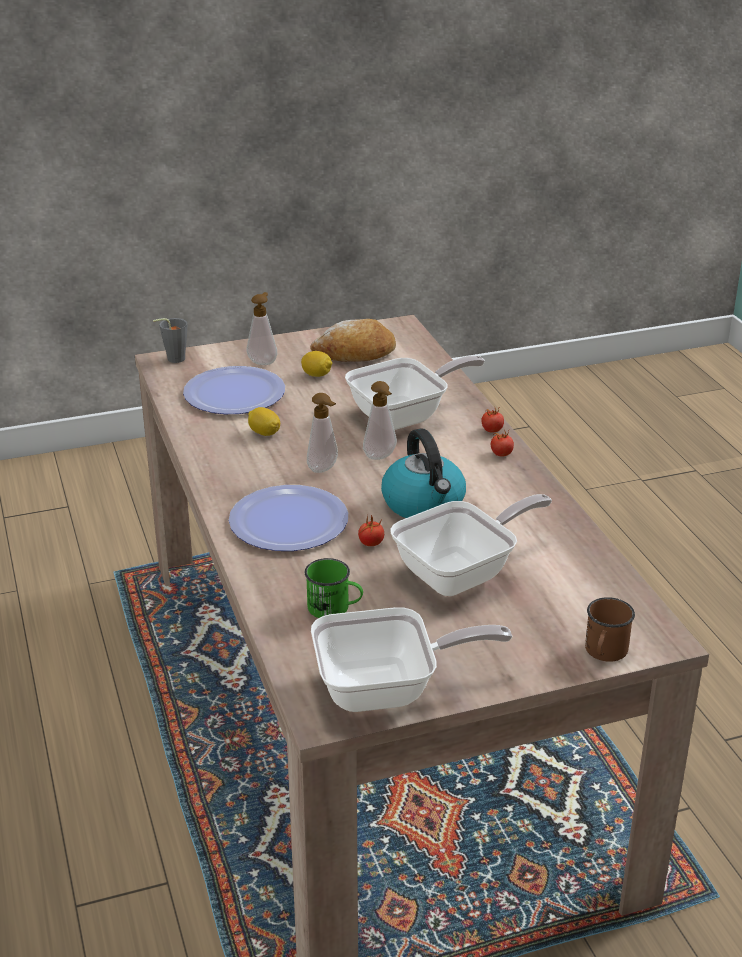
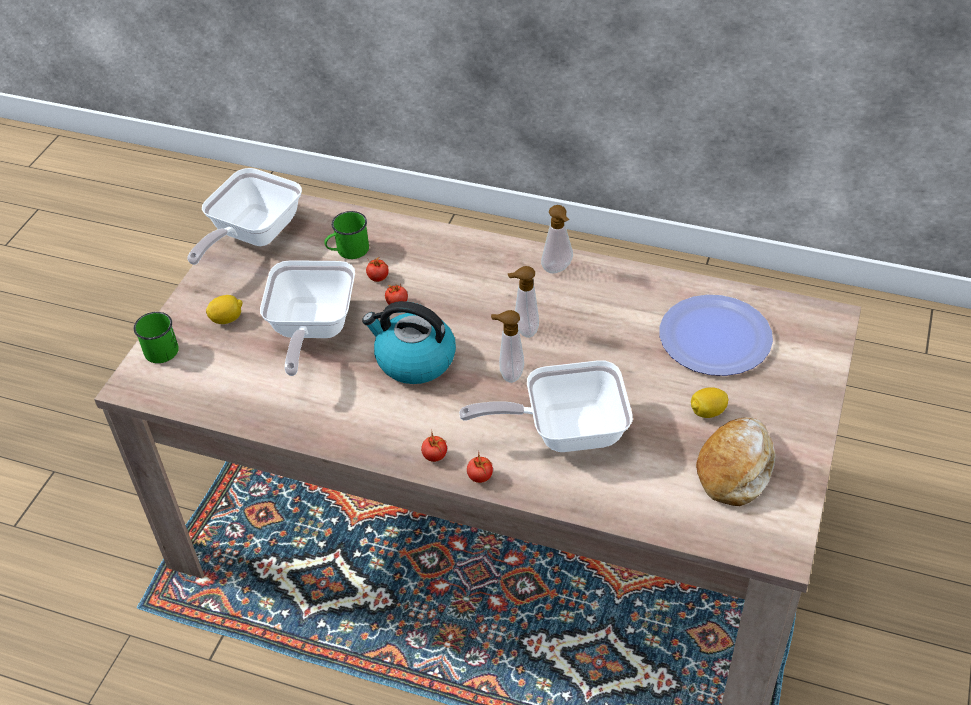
camera: 130 degrees right, 15 degrees up
grey cup [153,318,187,363] -> none
plate [229,485,348,551] -> none
soap dispenser [246,292,277,365] -> soap dispenser moved to [541,205,573,273]
lemon [248,407,280,436] -> lemon moved to [206,295,243,324]
frying pan [345,356,485,430] -> frying pan turned 75 degrees clockwise [459,360,633,452]
brown mug [585,597,635,662] -> green mug [134,312,179,363]
none -> tomato [366,257,389,282]

